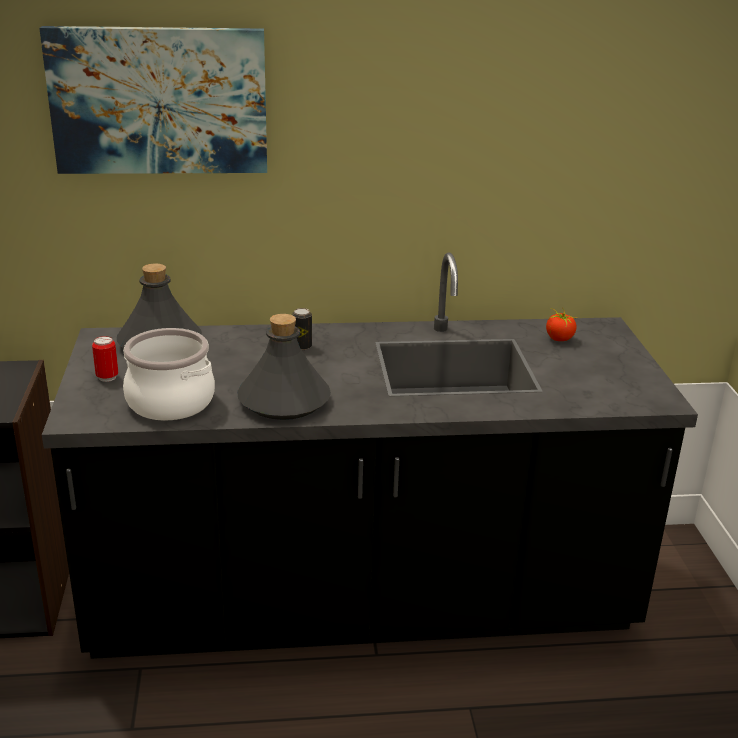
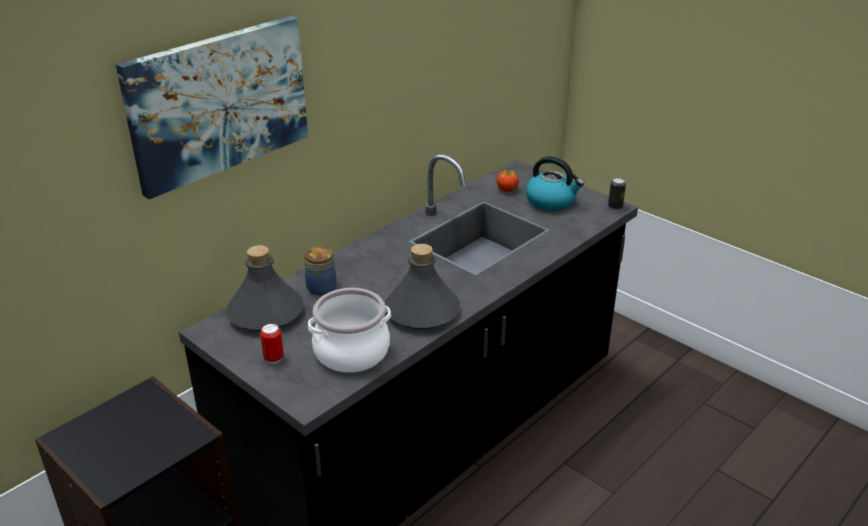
camera: 40 degrees left, 5 degrees up
can [292,308,312,350] -> can moved to [608,178,626,210]
none -> jar [304,246,337,295]
none -> kettle [526,156,584,211]

